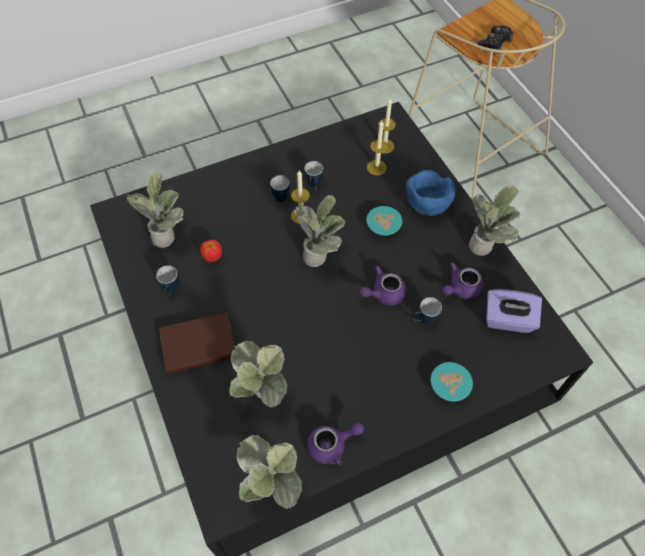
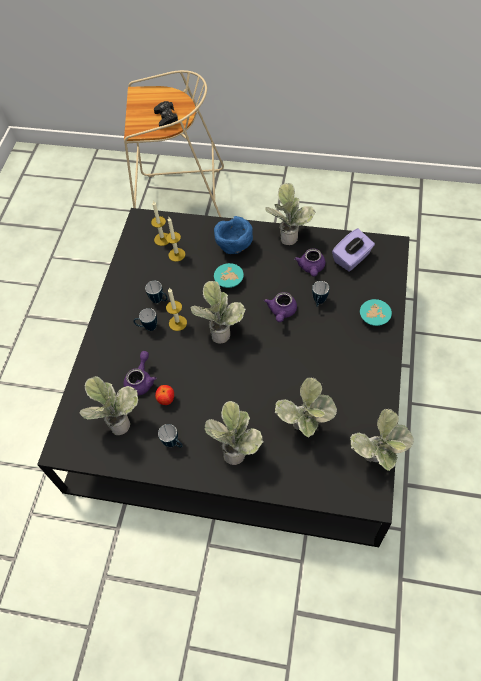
camera: 50 degrees left, 0 degrees up
brown book [159,312,235,374] -> potted plant [205,401,263,465]
purple teapot [307,423,364,465] -> purple teapot moved to [123,351,156,396]

